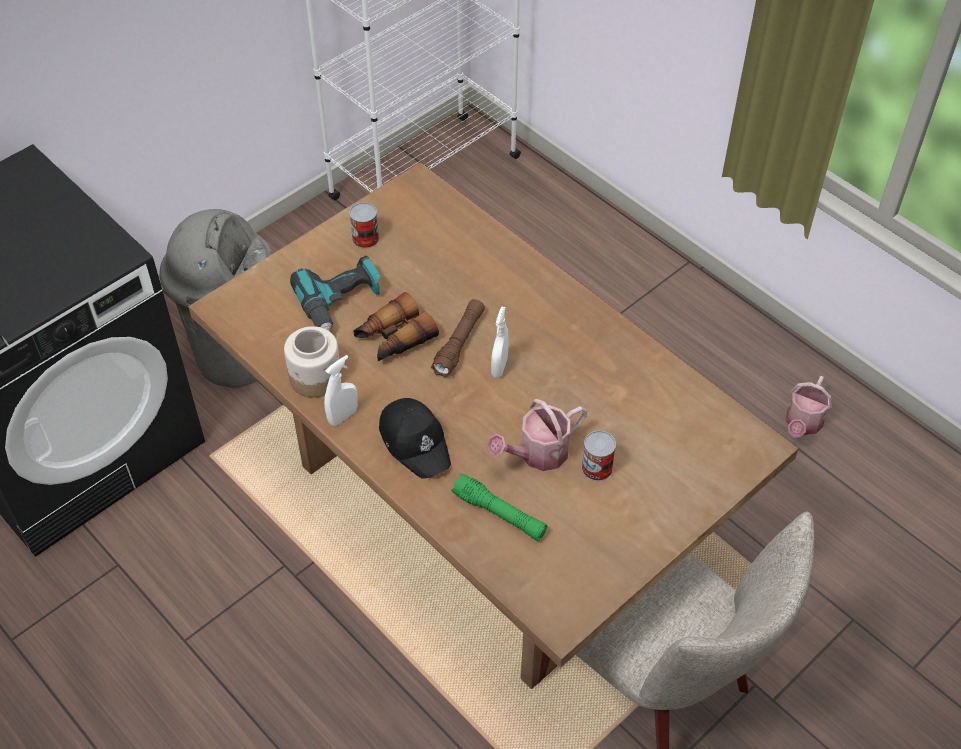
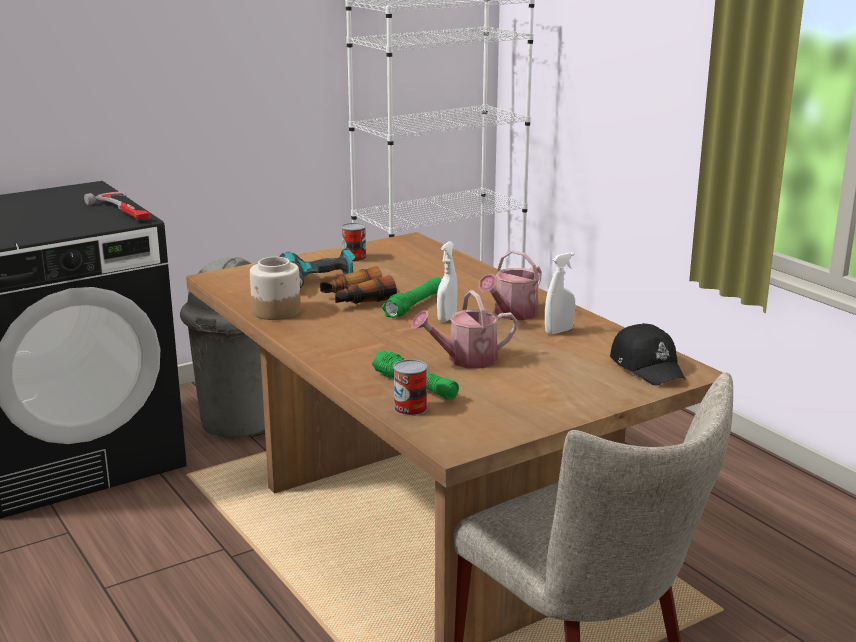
camera: 10 degrees right, 30 degrees down
white spray bottle [324,355,358,426] -> white spray bottle moved to [545,252,575,335]
black cap [379,398,451,479] -> black cap moved to [610,323,686,385]
brown flashlight [431,299,485,378] -> green flashlight [382,277,442,318]
can [582,430,616,481] -> can moved to [393,359,427,416]
watering can [786,376,833,437] -> watering can moved to [478,250,542,320]
none -> hammer [84,192,150,220]

